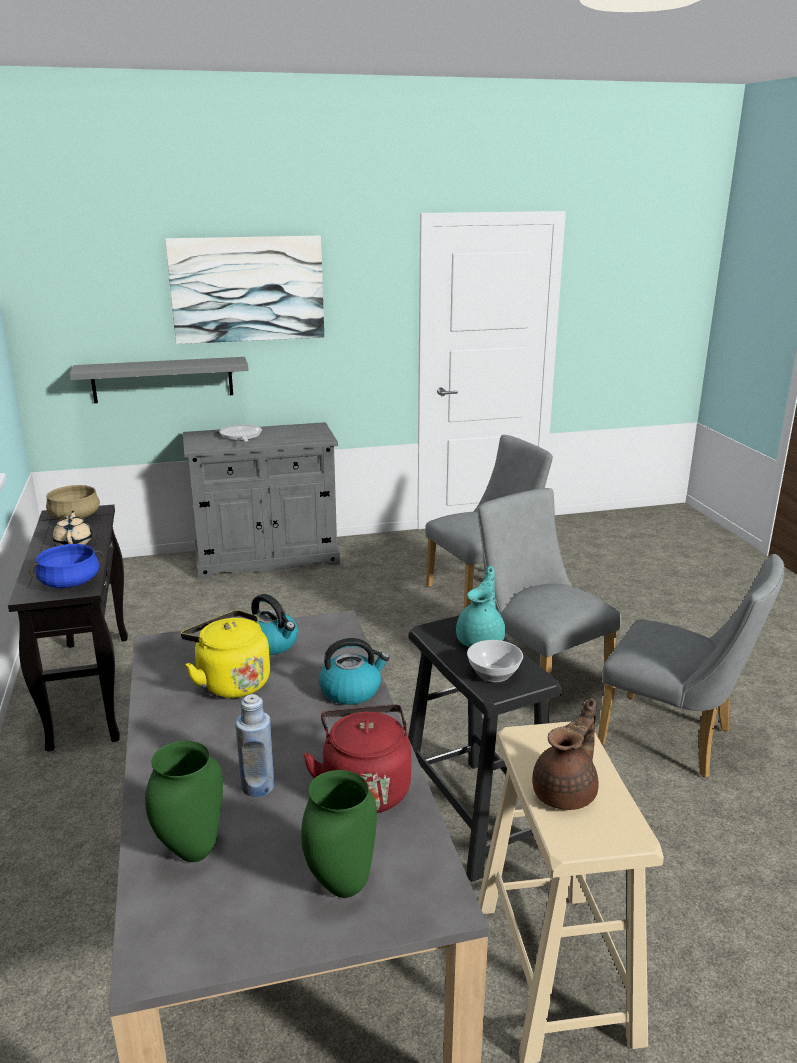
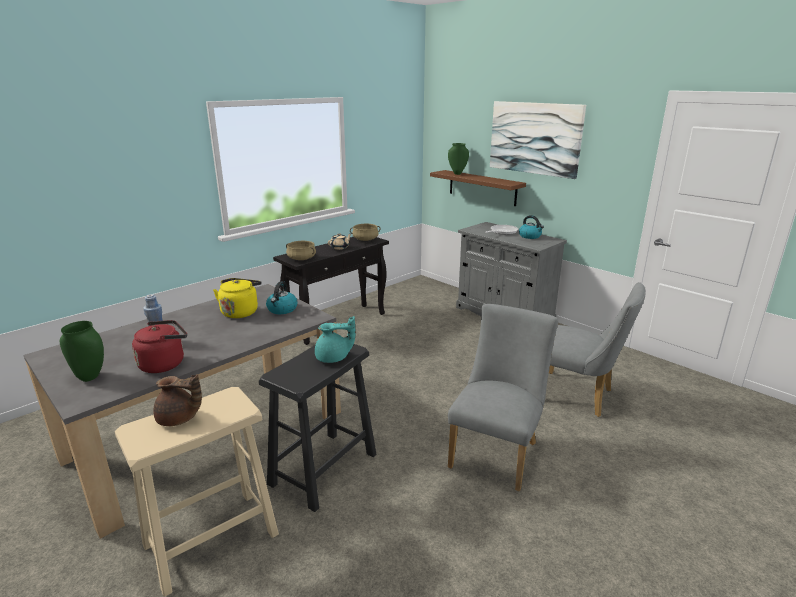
camera: 60 degrees right, 0 degrees up
blue cooking pot [29,544,104,588] -> beige cooking pot [286,241,316,260]
grey shelf [69,357,249,403] -> brown shelf [430,170,526,206]
green vase [145,741,223,862] -> green vase moved to [448,143,469,175]
kettle [319,638,390,705] -> kettle moved to [519,215,544,239]
bowl [467,640,523,682] -> none
grey chair [598,554,784,778] -> none

